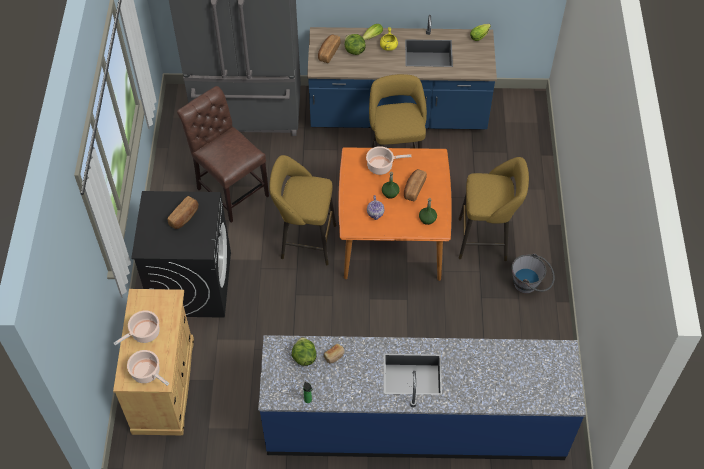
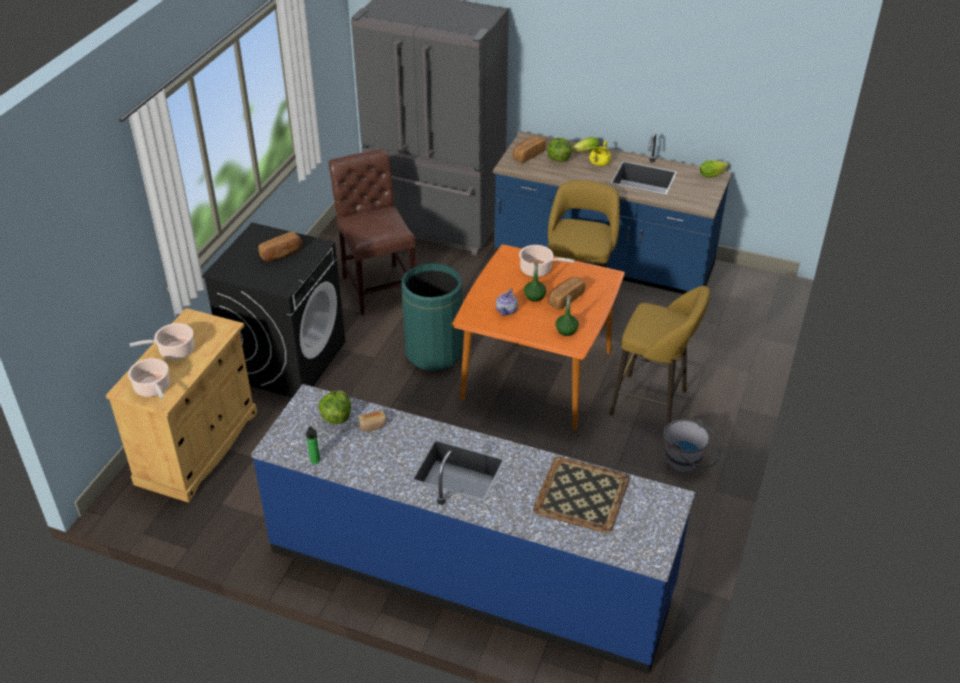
camera: 20 degrees right, 15 degrees down
yellow stool [269,155,336,265] -> green trash can [401,263,463,371]
none -> tray [533,457,629,533]

